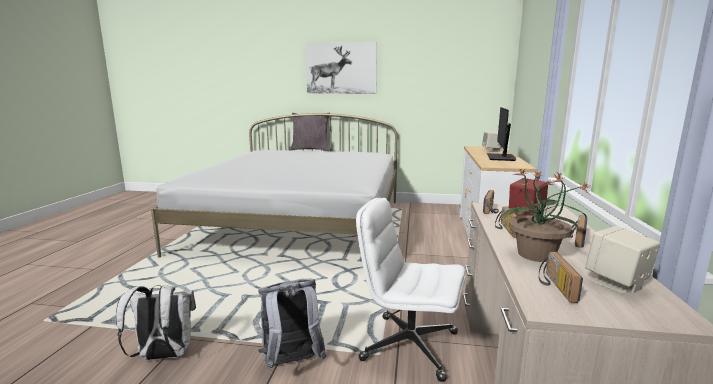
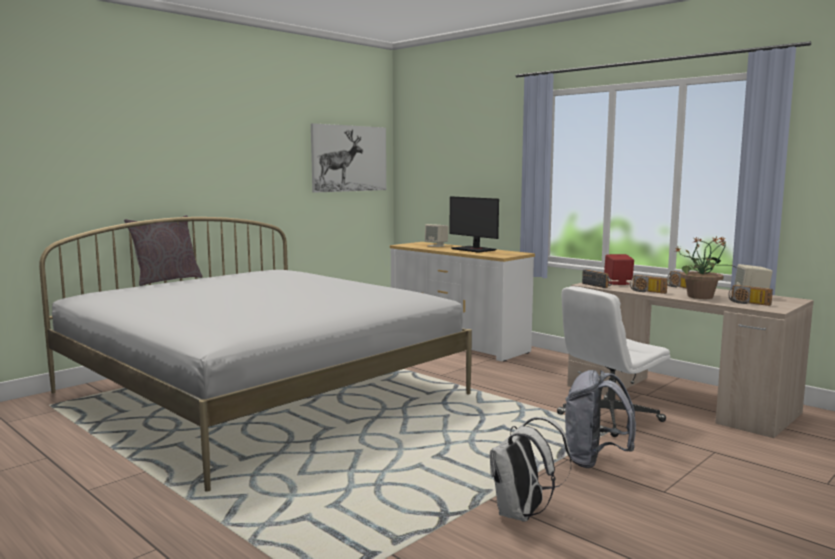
camera: 55 degrees left, 5 degrees down
picture [305,42,377,94] -> picture moved to [311,123,386,193]

